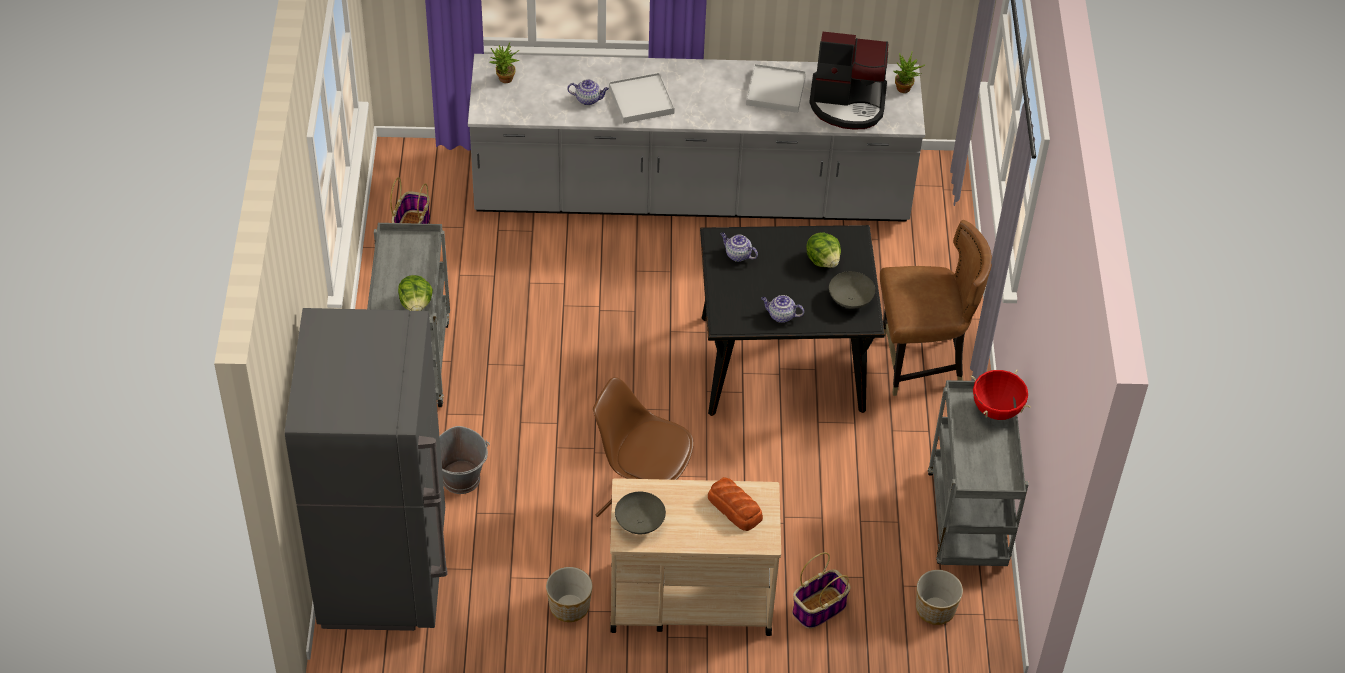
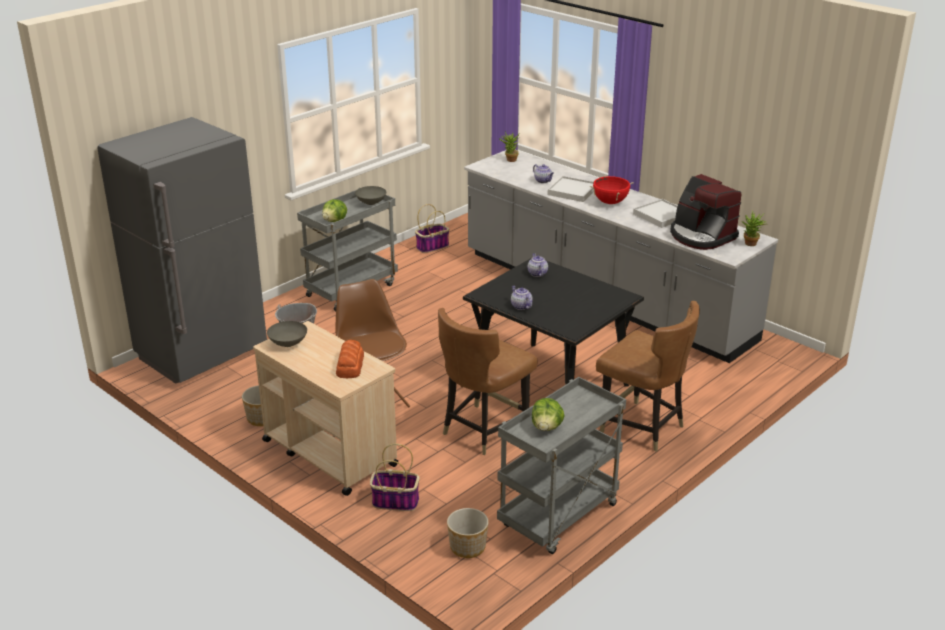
camera: 45 degrees right, 20 degrees down
lettuce [806,232,841,268] -> lettuce moved to [532,398,564,431]
grey bowl [829,271,875,309] -> grey bowl moved to [355,186,386,205]
red cooking pot [971,370,1031,420] -> red cooking pot moved to [590,175,634,204]
none -> brown chair [438,308,538,455]

